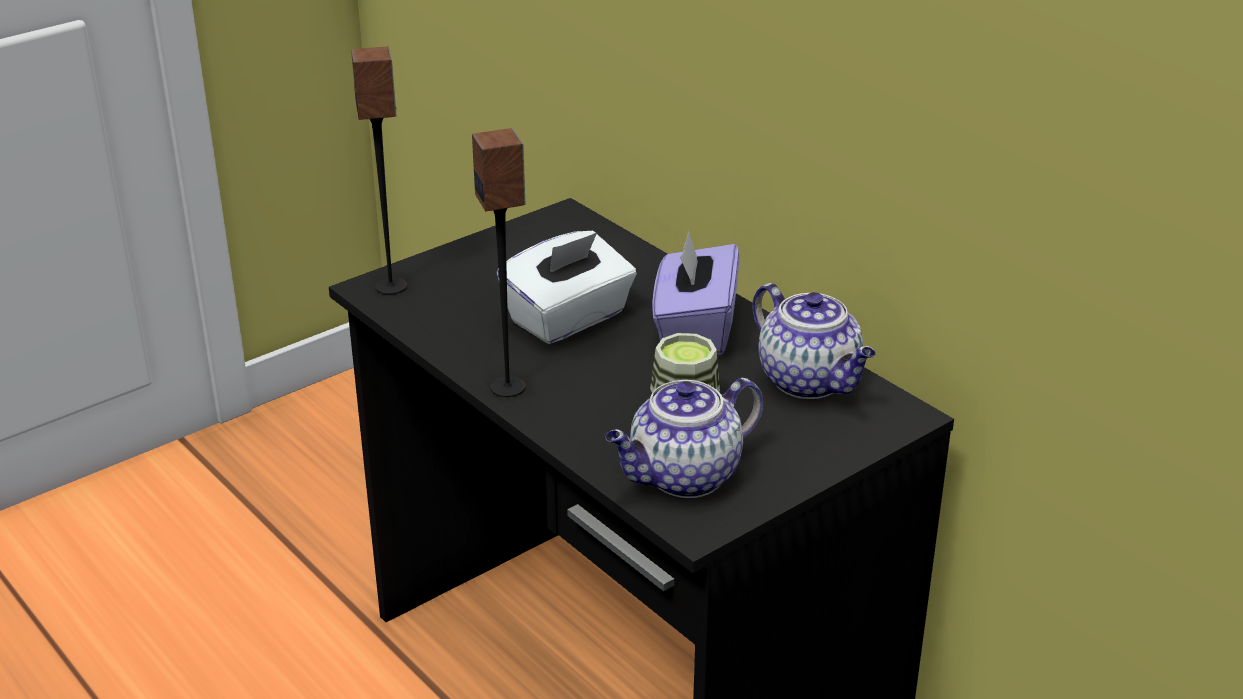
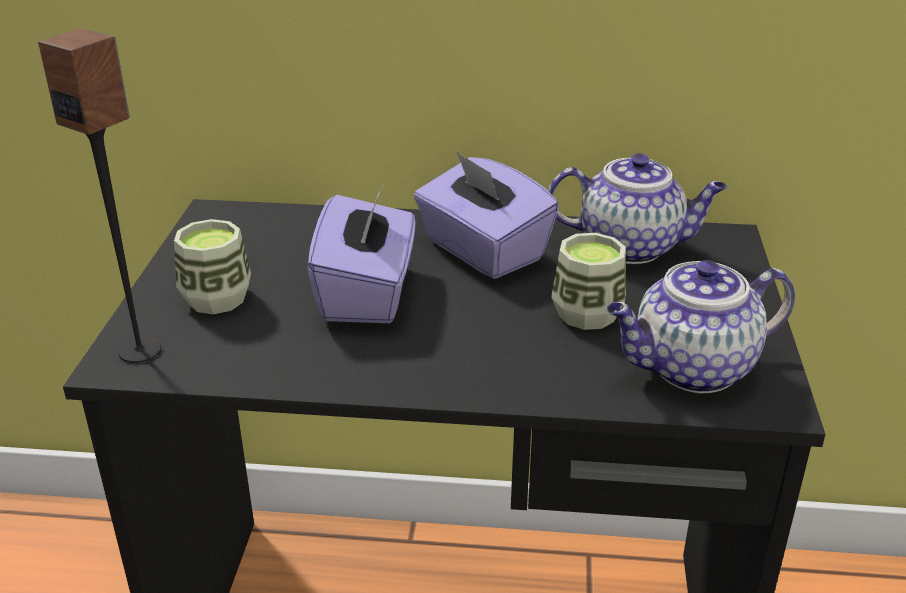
camera: 45 degrees left, 0 degrees up
speaker [472,128,526,397] -> none
white tissue box [497,231,637,344] -> purple tissue box [307,184,415,323]
teapot [605,378,763,498] -> teapot turned 60 degrees clockwise [607,260,795,393]
none -> cup [174,219,251,314]

